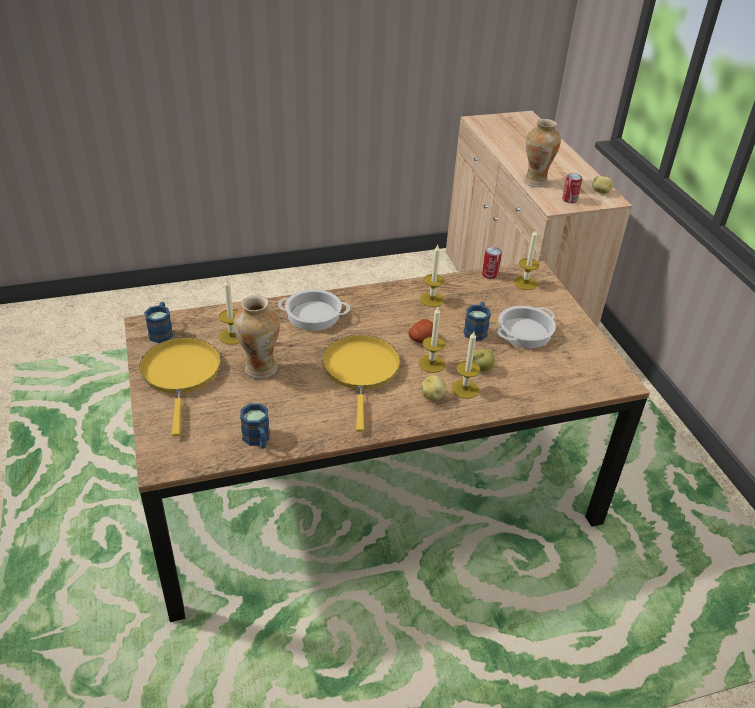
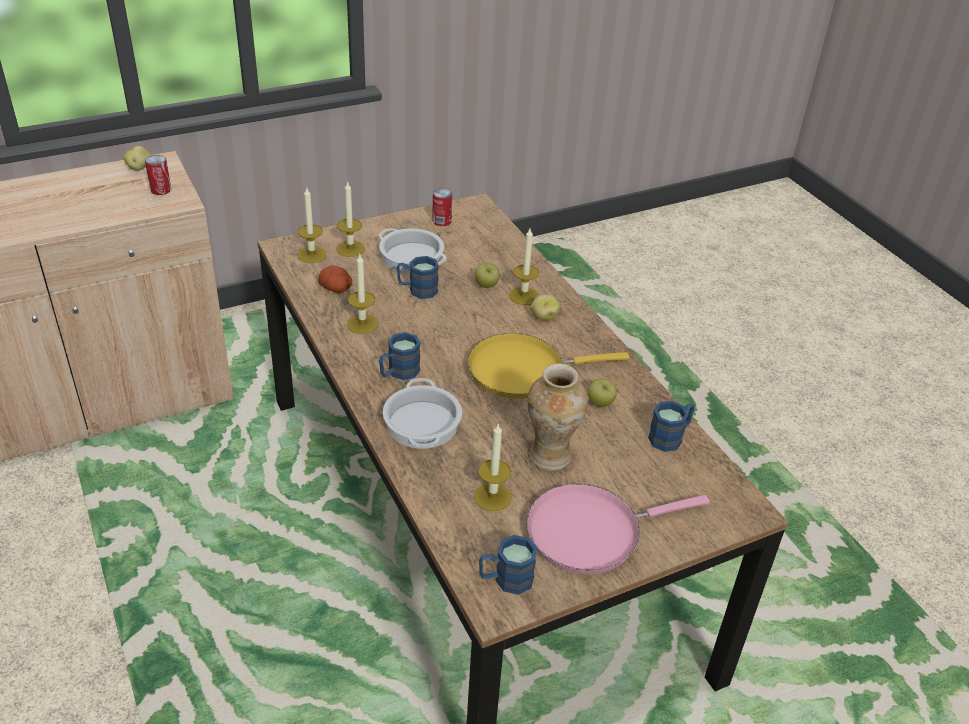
camera: 100 degrees left, 0 degrees up
yellow frying pan [139,338,221,436] -> pink frying pan [527,484,710,574]
potato [409,319,433,343] -> potato moved to [318,265,352,293]
candle [419,307,445,373] -> candle moved to [337,181,365,257]
can [482,247,502,279] -> can moved to [432,188,452,226]
vase [524,119,561,187] -> none
none -> blue mug [379,332,420,380]
none -> apple [588,378,617,407]

